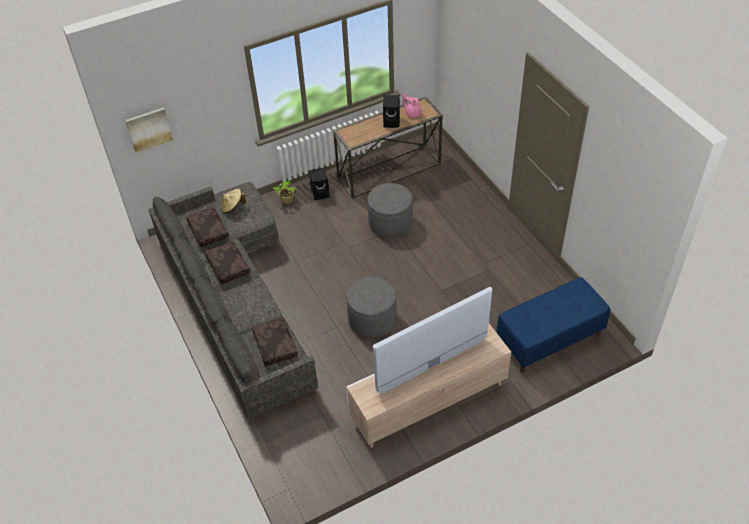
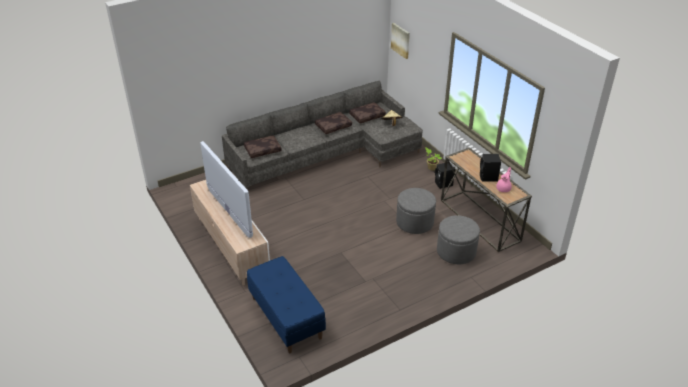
camera: 85 degrees right, 10 degrees down
grey ottoman [346,277,396,338] -> grey ottoman moved to [437,215,480,264]

